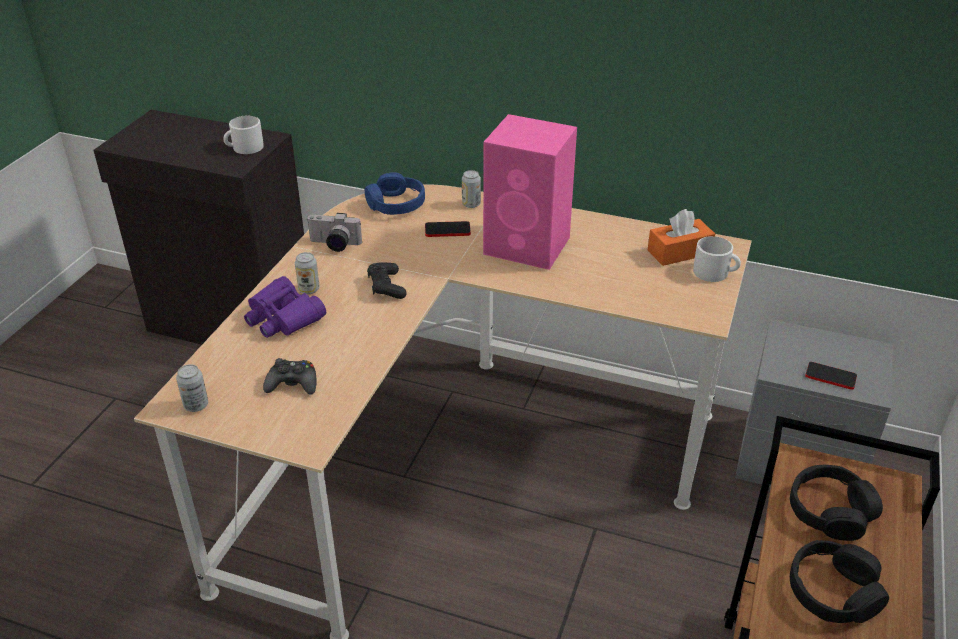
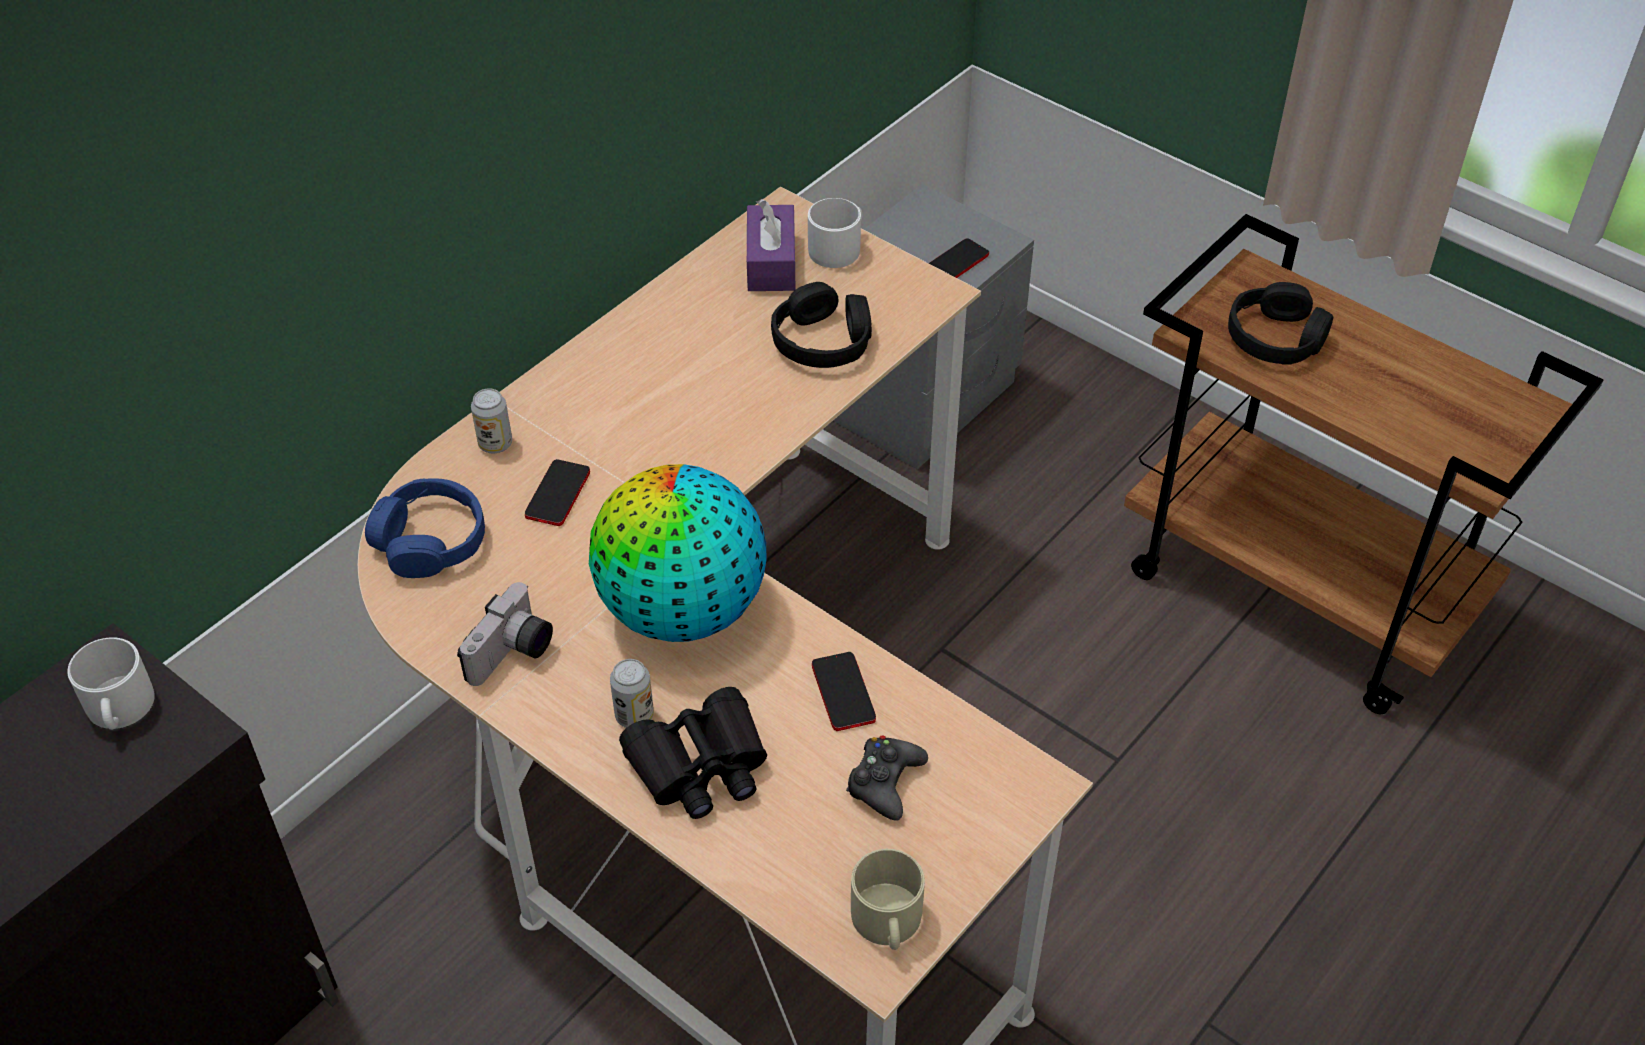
camera: 70 degrees left, 10 degrees up
can [176,364,208,412] -> beige mug [851,849,925,950]
purple binoculars [244,276,326,338] -> black binoculars [619,687,767,819]
black game controller [367,262,407,299] -> globe [589,464,766,642]
pink speaker [483,114,577,270] -> none
orange tissue box [648,209,715,266] -> purple tissue box [747,199,796,291]
black headphones [790,540,889,623] -> black headphones moved to [771,282,872,368]
none -> phone [812,652,876,731]

